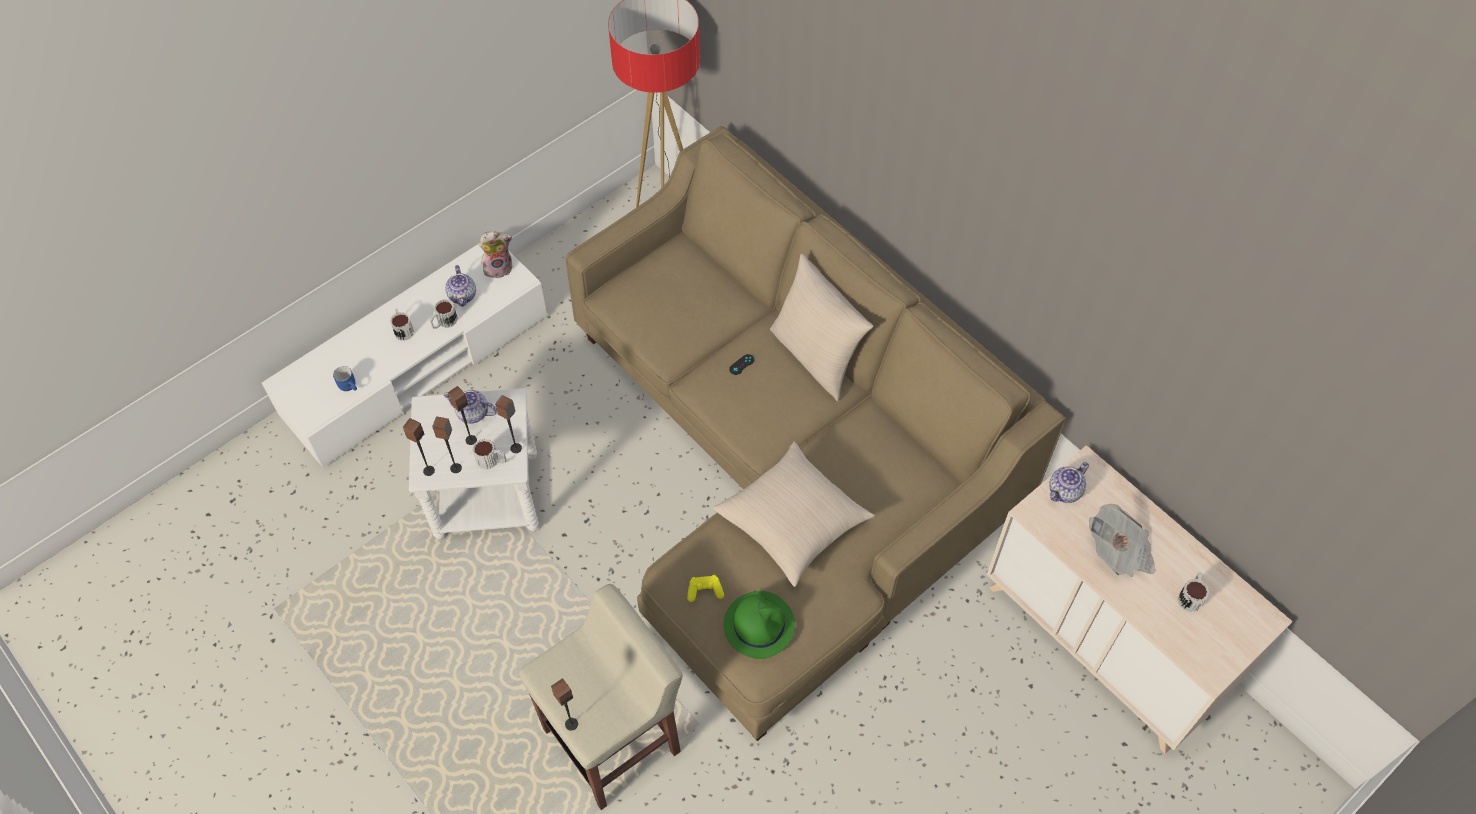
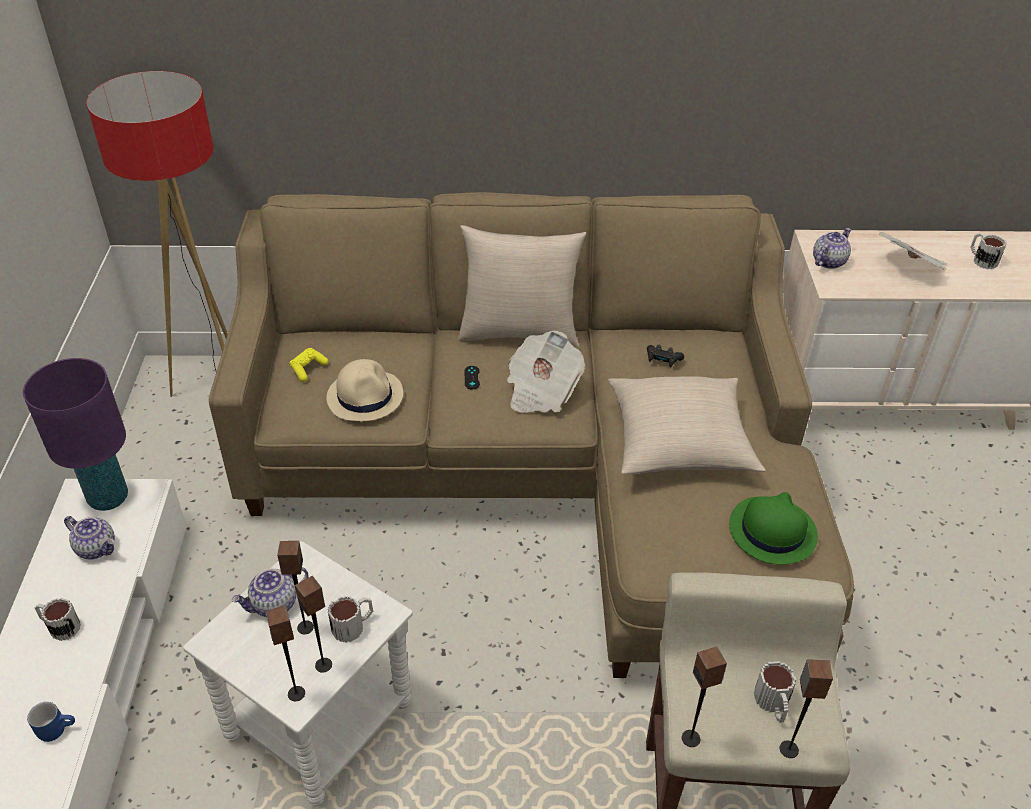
camera: 50 degrees left, 15 degrees down
mug [430,299,458,329] -> mug moved to [754,661,796,723]
plush toy [479,231,512,278] -> purple table lamp [23,358,128,511]
speaker [495,395,522,453] -> speaker moved to [682,647,727,747]
yellow game controller [687,575,724,602] -> yellow game controller moved to [289,348,328,382]
teapot [1049,462,1089,503] -> teapot turned 135 degrees counterclockwise [813,228,851,269]
none -> beige hat [326,359,403,422]
none -> newspaper [507,331,585,413]
none -> black game controller [647,345,684,368]

